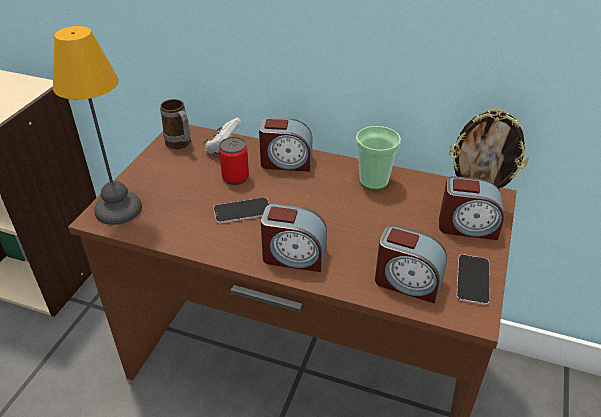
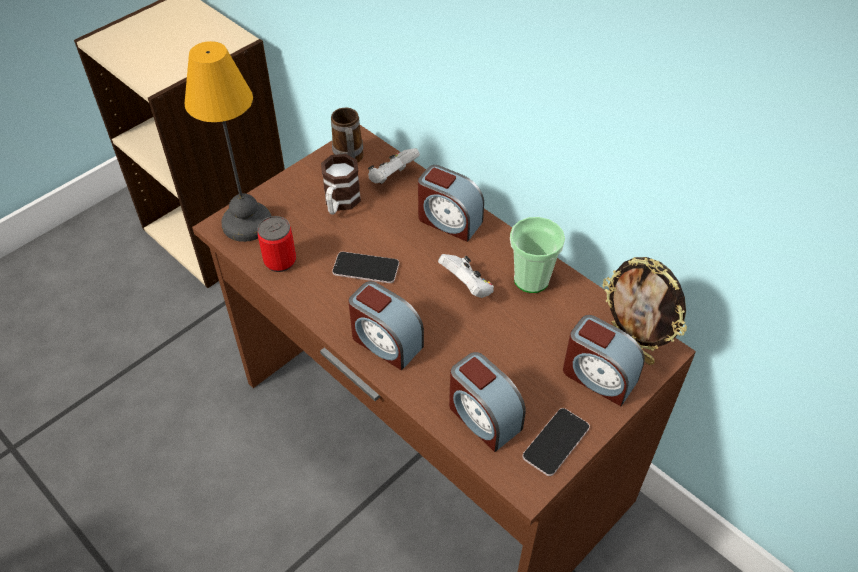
camera: 25 degrees right, 10 degrees up
can [219,137,249,185] -> can moved to [257,216,296,272]
none -> mug [321,154,361,214]
none -> white game controller [438,254,494,298]

